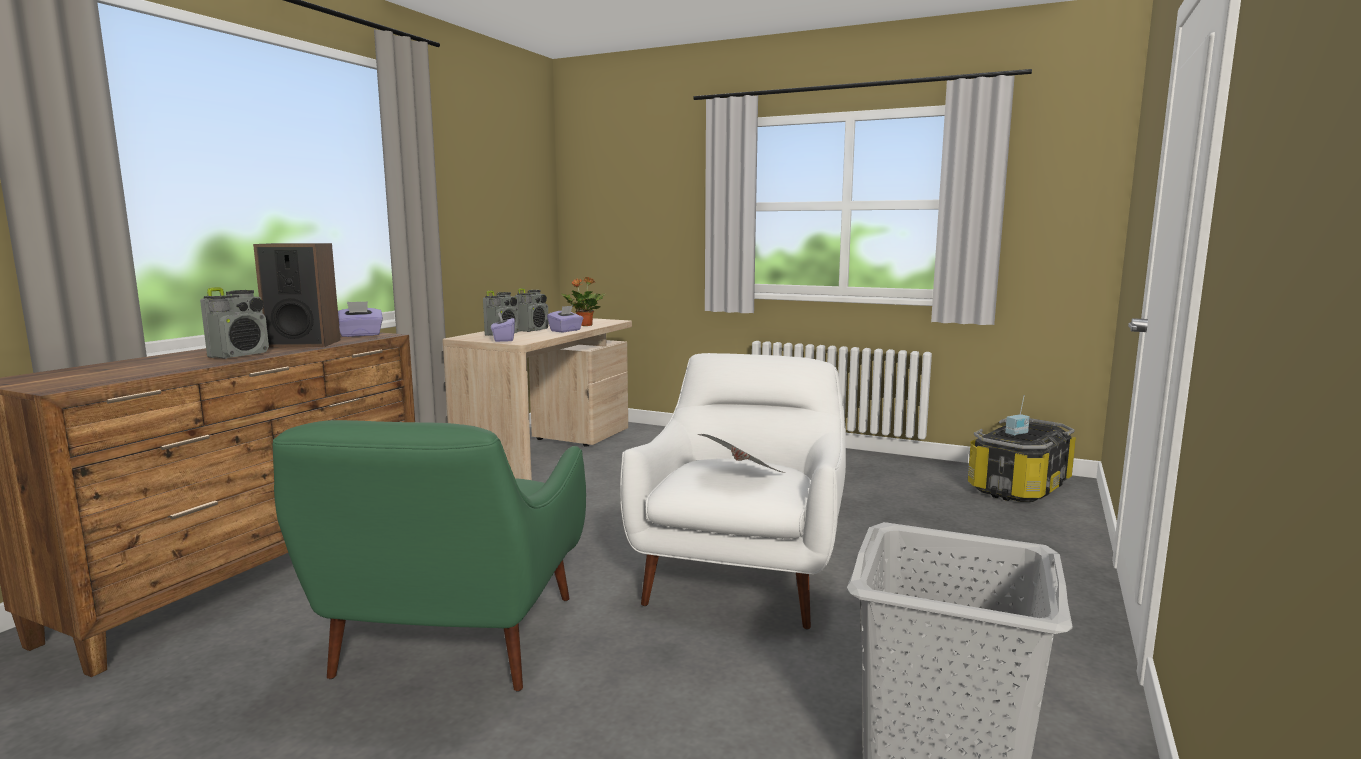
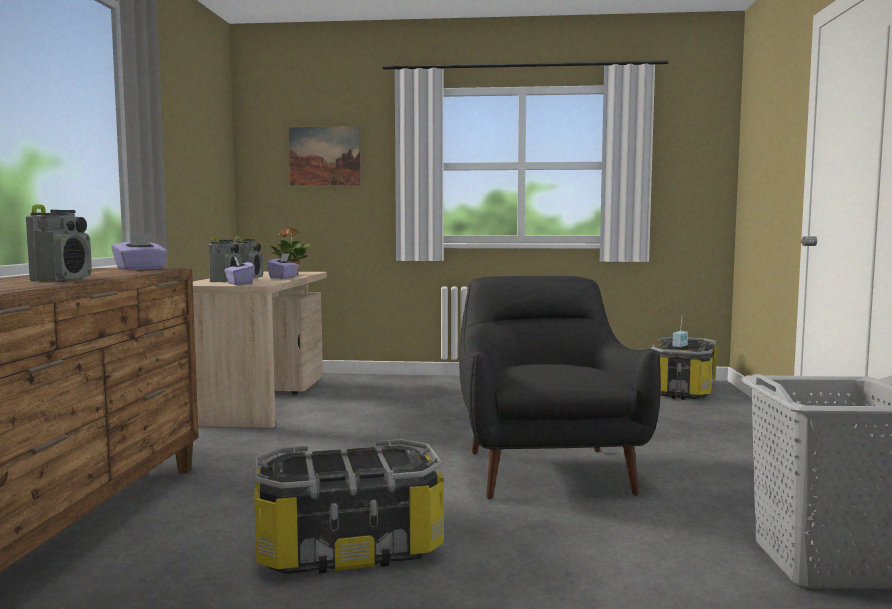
camera: 20 degrees left, 5 degrees down
speaker [253,243,340,348] -> none
green armchair [273,420,586,692] -> storage box [253,439,444,574]
white armchair [620,353,846,630] -> black armchair [459,276,661,499]
newspaper [698,434,782,472] -> none
none -> picture [289,126,361,186]

